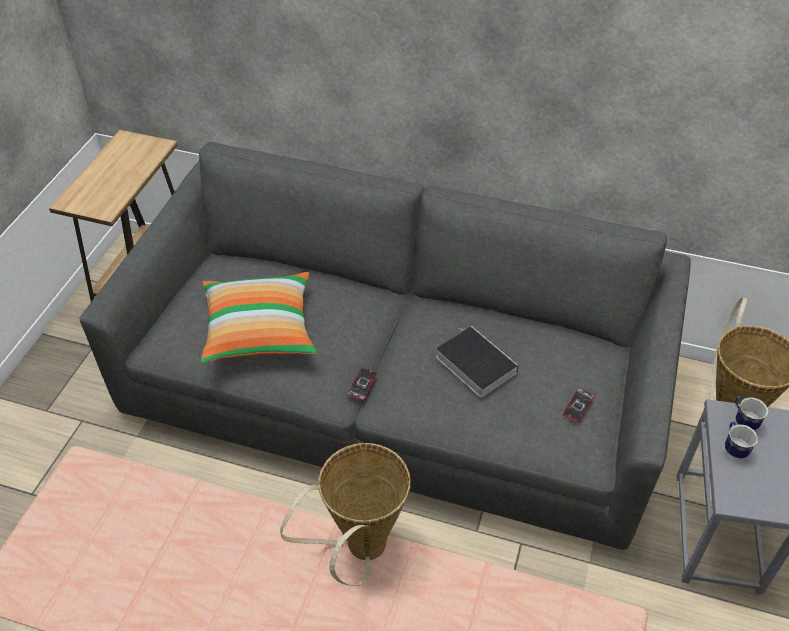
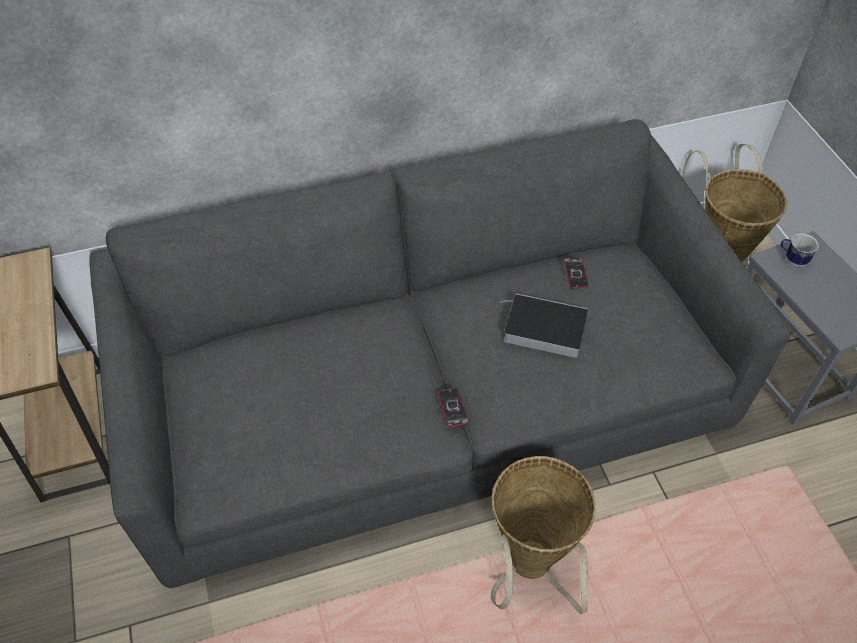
camera: 35 degrees left, 5 degrees up
pillow [200,272,317,364] -> none
phone [563,388,595,422] -> phone moved to [564,257,589,288]
mug [725,421,758,460] -> none

